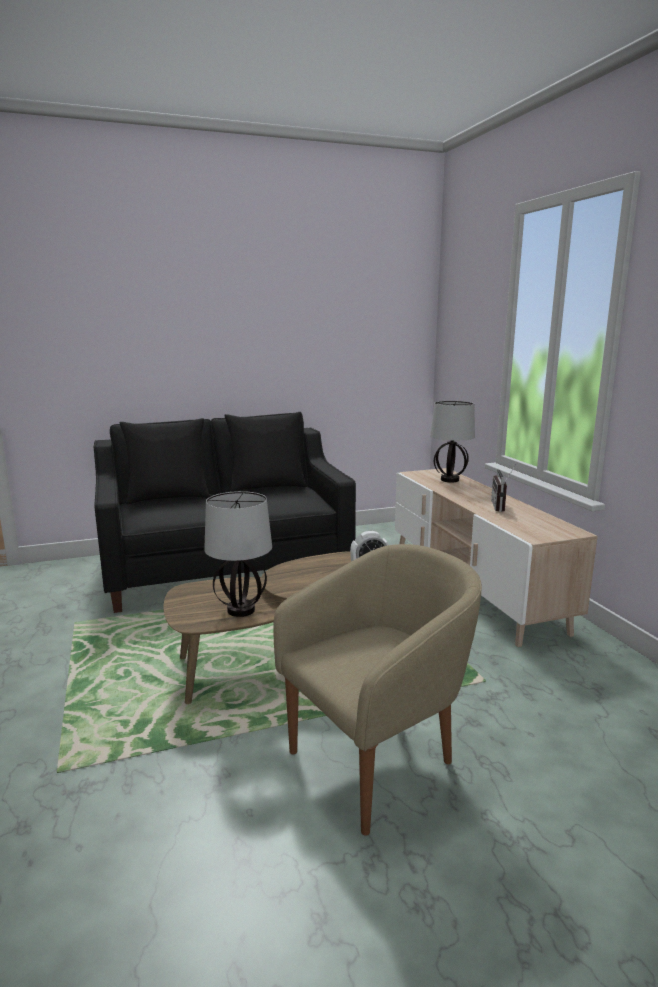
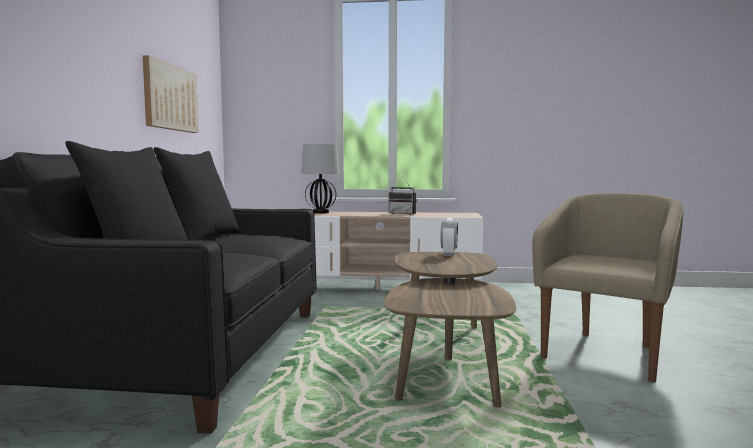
camera: 65 degrees left, 10 degrees down
table lamp [204,491,272,617] -> none
beige armchair [273,544,482,836] -> beige armchair turned 45 degrees clockwise [532,193,683,382]
none -> picture [143,55,199,133]

